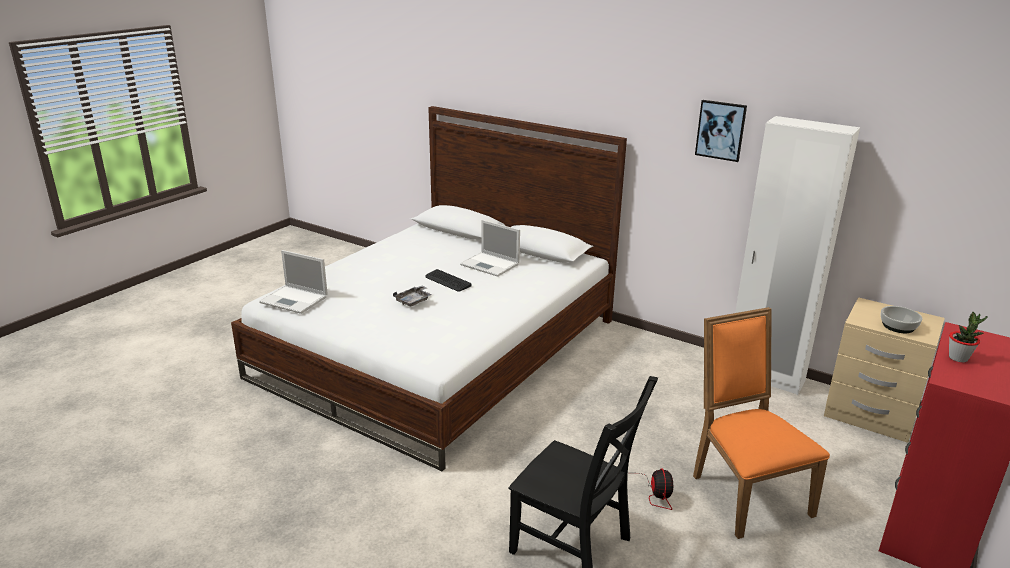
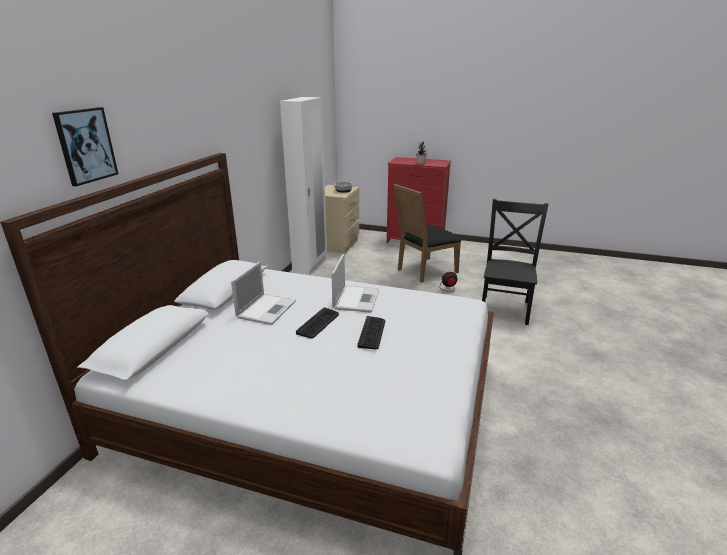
camera: 105 degrees left, 0 degrees up
laptop [259,250,328,314] -> laptop moved to [331,254,379,313]
grey tray [393,285,432,307] -> keyboard [358,316,385,350]
orange chair [693,307,830,539] -> black chair [393,184,461,282]
picture [695,100,747,162] -> picture moved to [52,107,118,186]

